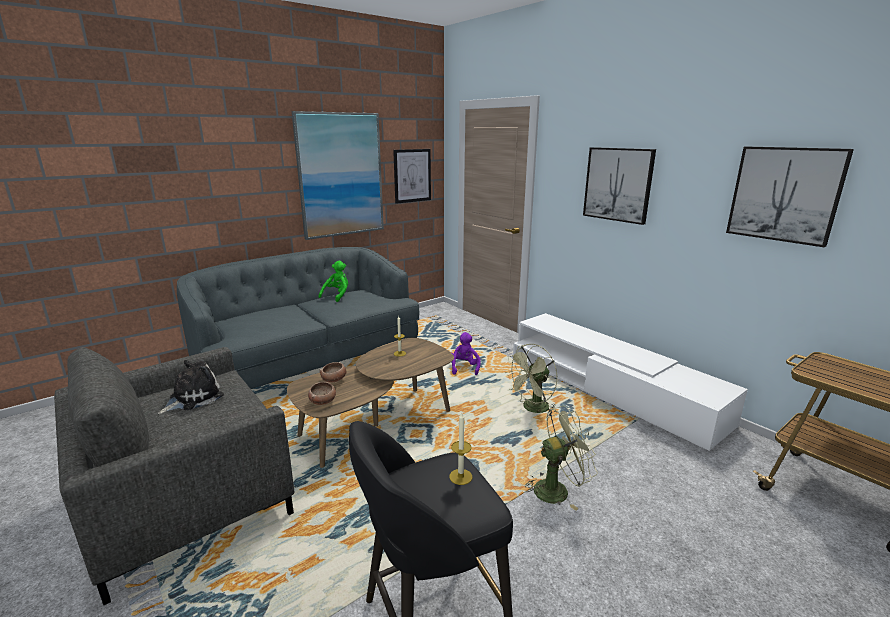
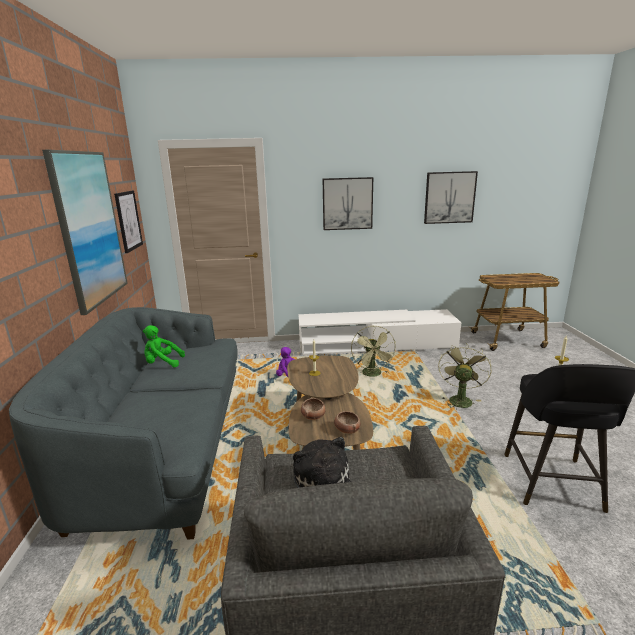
camera: 55 degrees left, 0 degrees up
green plush toy [319,261,348,302] -> green plush toy turned 60 degrees counterclockwise [143,325,185,367]

